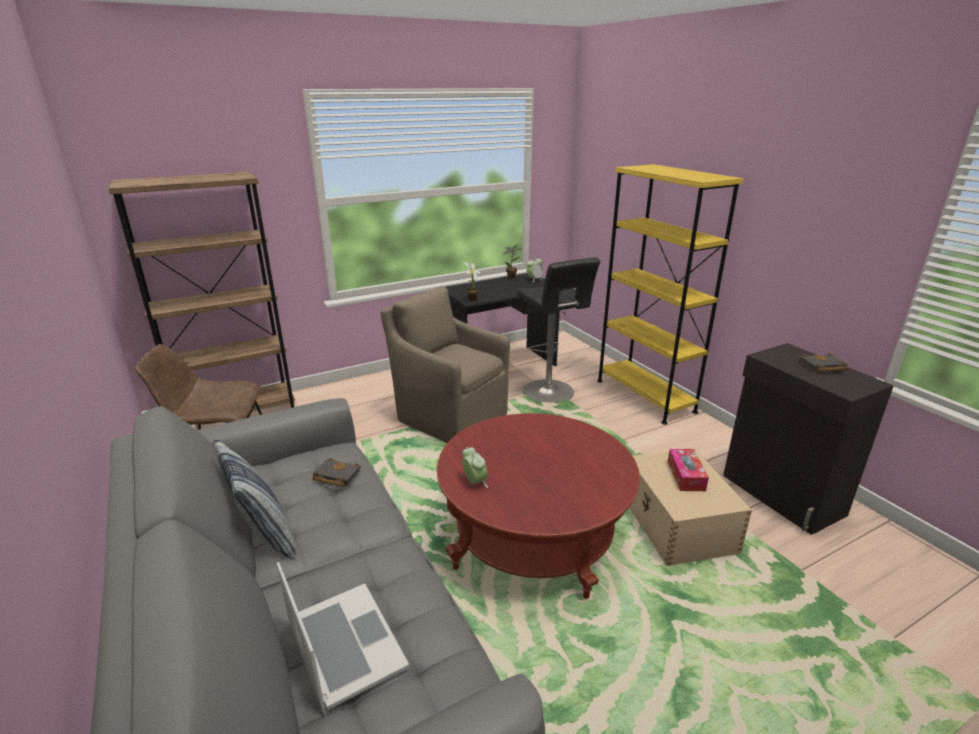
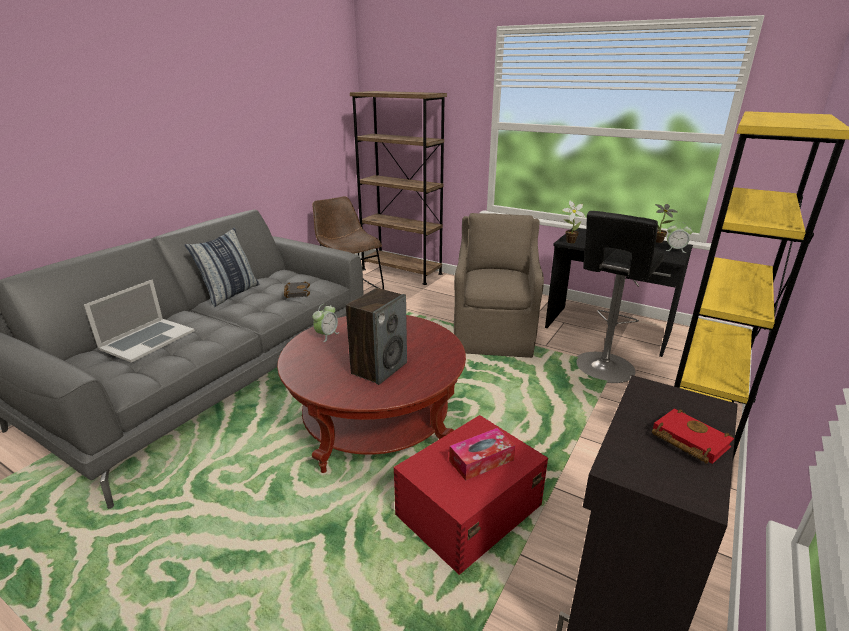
camera: 60 degrees right, 0 degrees up
beige storage box [629,448,752,566] -> red storage box [394,415,548,575]
black book [799,353,848,373] -> red book [652,409,734,464]
none -> speaker [346,288,407,385]

